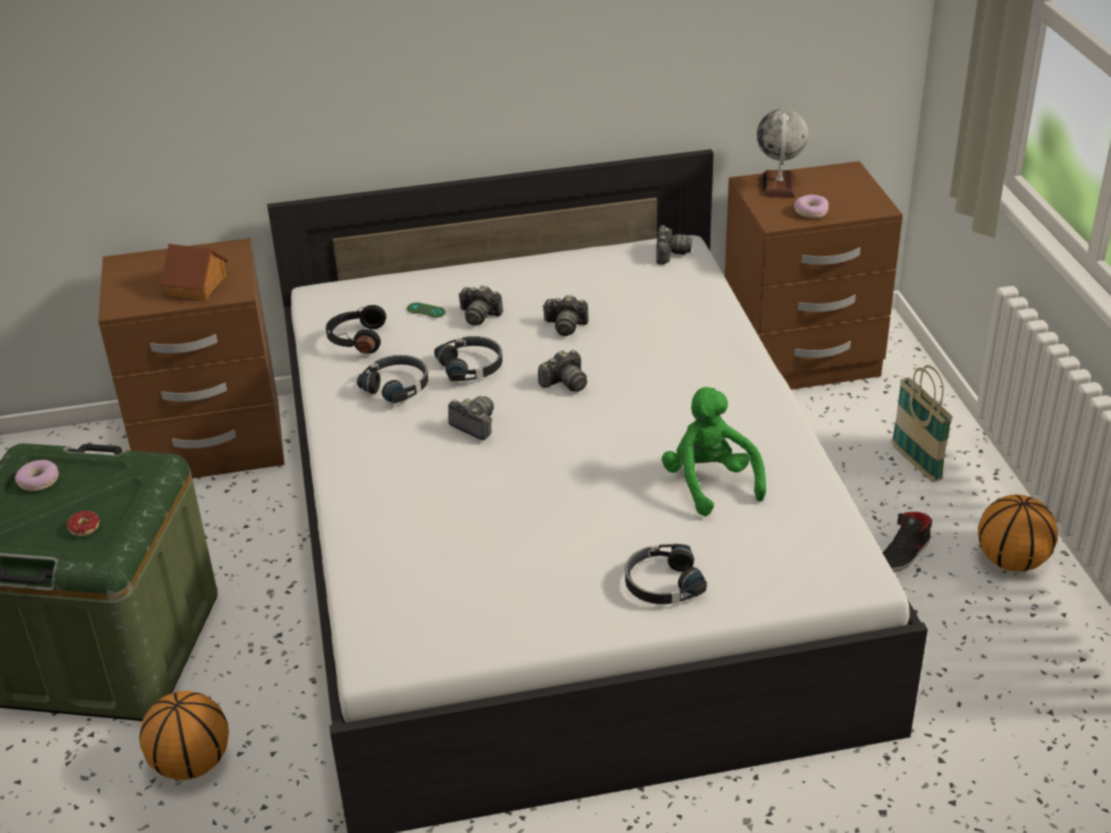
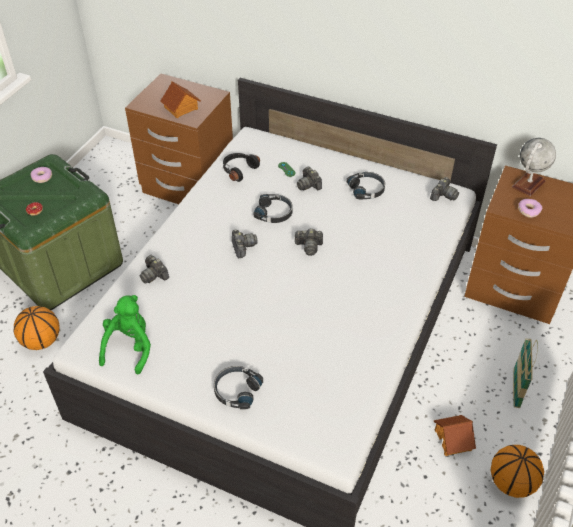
camera: 35 degrees right, 10 degrees up
black headphones [357,355,428,404] -> black headphones moved to [347,172,385,200]
camera [542,295,589,336] -> camera moved to [140,255,169,284]
green plush toy [662,387,766,516] -> green plush toy moved to [99,295,151,374]
black shoe [882,512,932,572] -> toy house [434,415,476,456]

